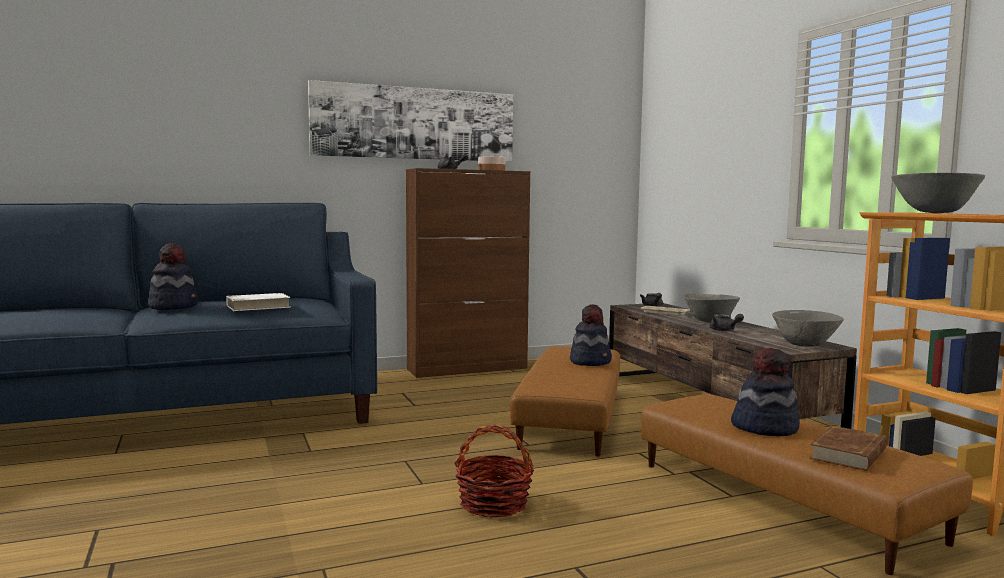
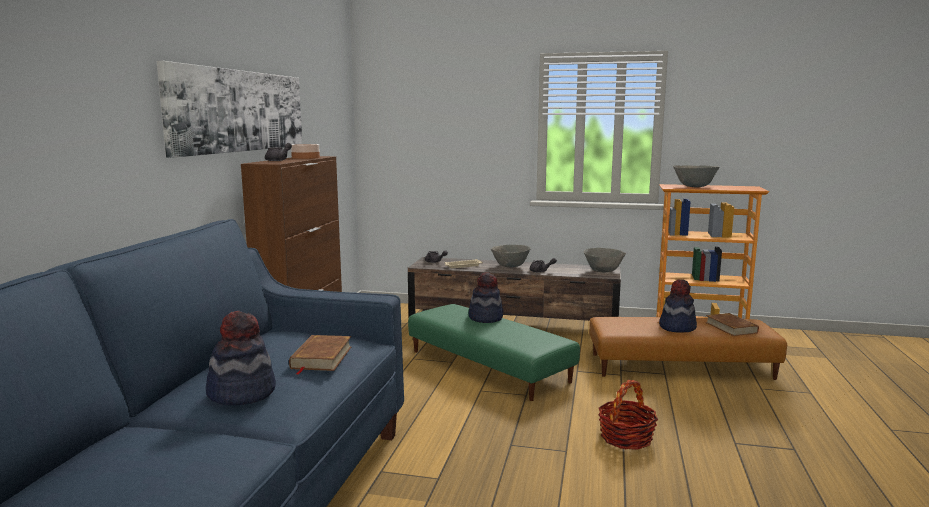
camera: 55 degrees left, 5 degrees up
white book [220,293,291,311] -> brown book [289,335,351,375]
brown ottoman [510,346,620,456] -> green ottoman [408,304,580,401]

